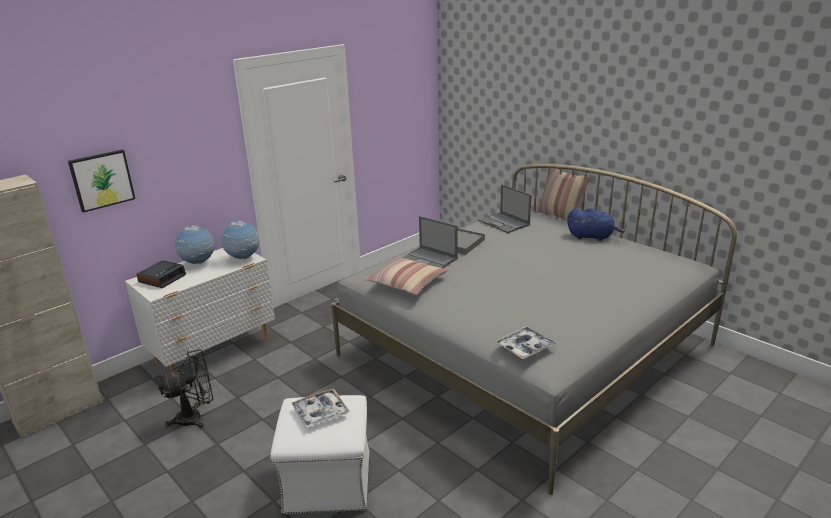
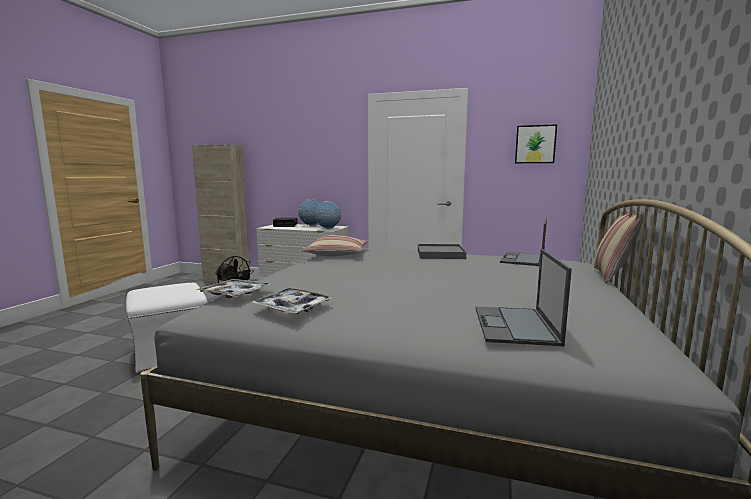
camera: 60 degrees right, 15 degrees down
picture [68,150,135,213] -> picture moved to [515,124,557,163]
tray [291,388,350,428] -> tray moved to [252,288,332,314]
laptop [402,216,458,268] -> laptop moved to [475,249,572,346]
blue plush toy [567,208,625,241] -> none

